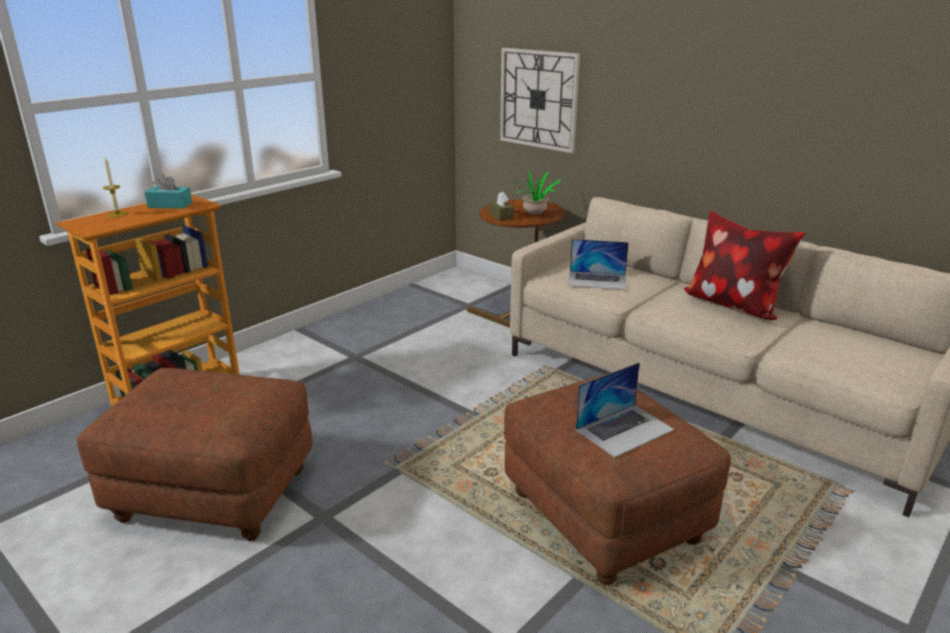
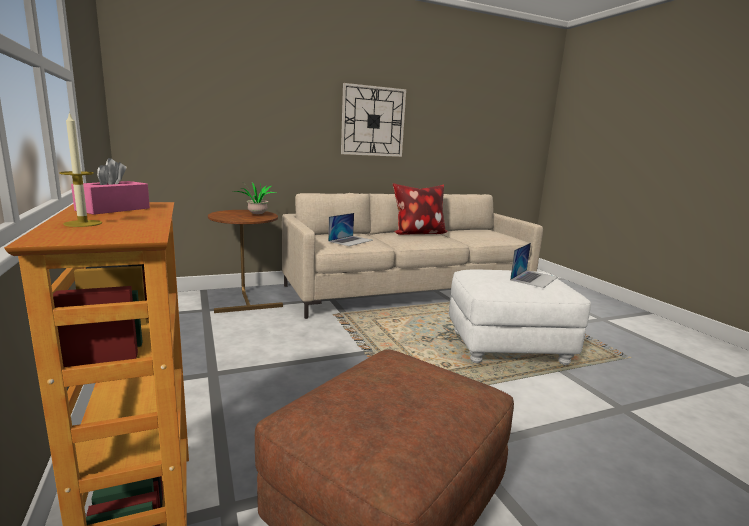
camera: 65 degrees left, 10 degrees down
turquoise tissue box [145,174,192,209] -> pink tissue box [71,158,150,215]
brown tissue box [489,192,514,221] -> none
wall clock [500,48,580,153] -> wall clock moved to [341,83,406,157]
brown ottoman [504,374,731,585] -> white ottoman [449,269,591,365]
laptop [576,362,675,458] -> laptop turned 45 degrees clockwise [510,243,558,288]

